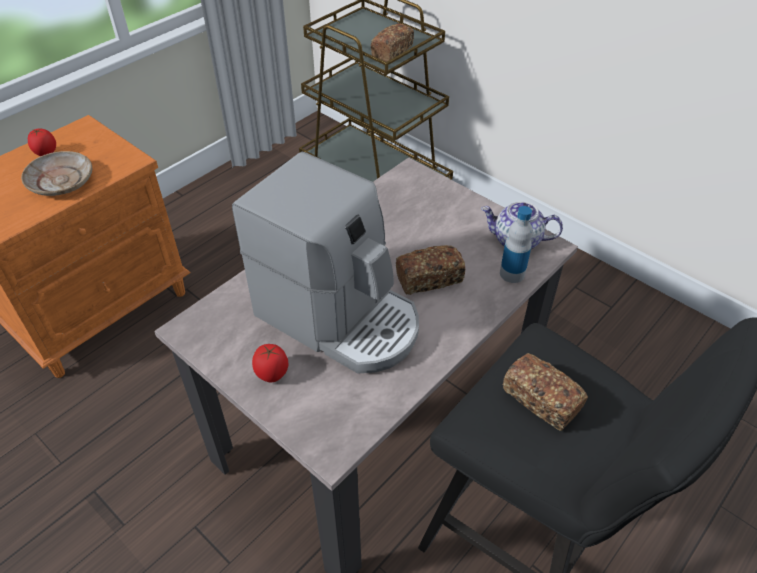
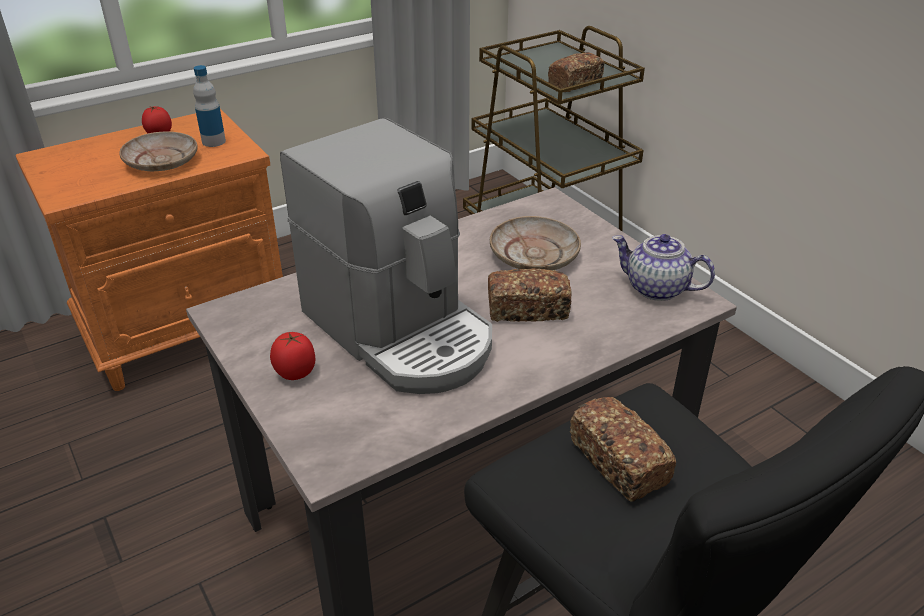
camera: 15 degrees right, 10 degrees down
bottle [500,206,533,283] -> bottle moved to [193,65,226,147]
none -> beige plate [490,216,581,270]

